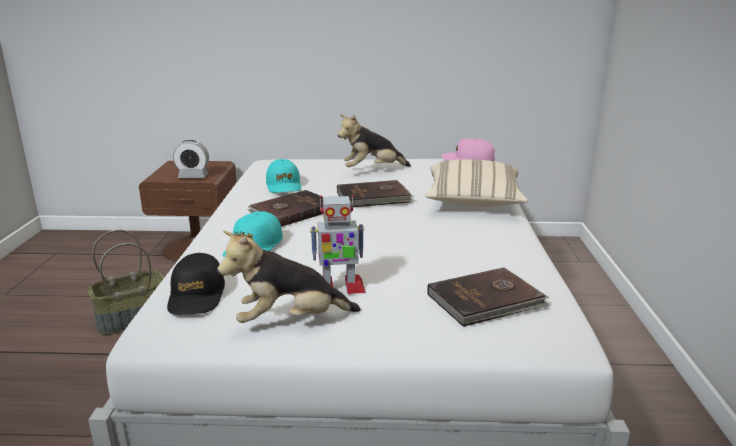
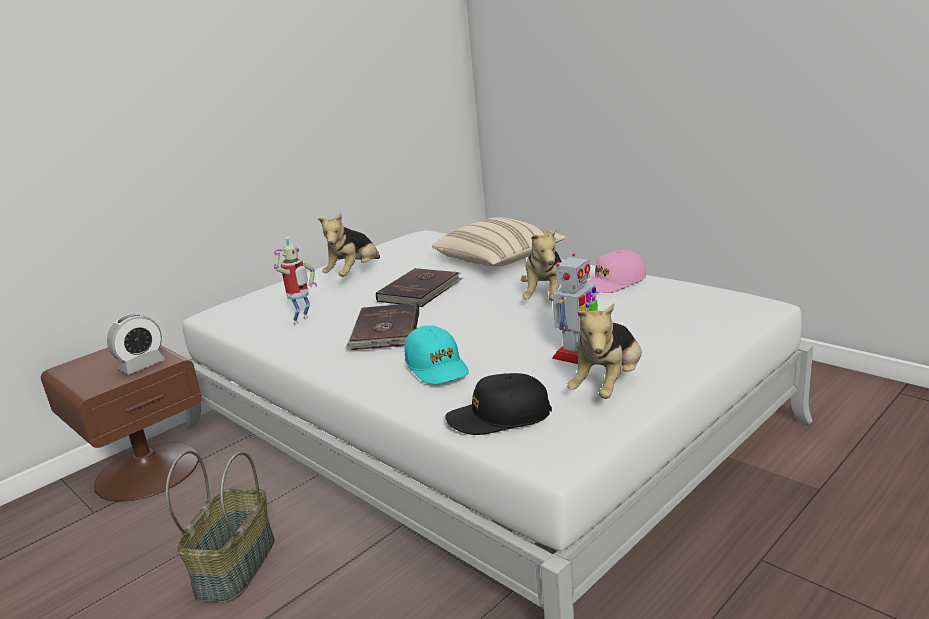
camera: 45 degrees left, 0 degrees up
black cap [167,253,225,314] -> black cap turned 135 degrees clockwise [445,373,552,435]
turquoise cap [266,159,301,193] -> toy robot [274,237,317,324]
brown book [427,267,550,327] -> none
pink cap [441,138,495,161] -> pink cap moved to [587,250,646,293]
none -> plush toy [521,227,562,301]

